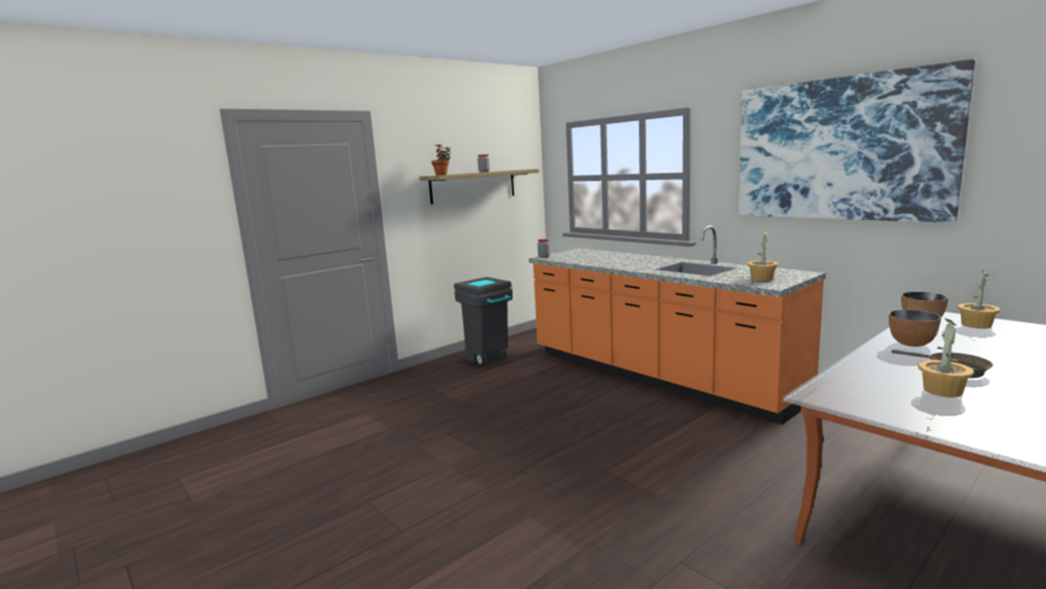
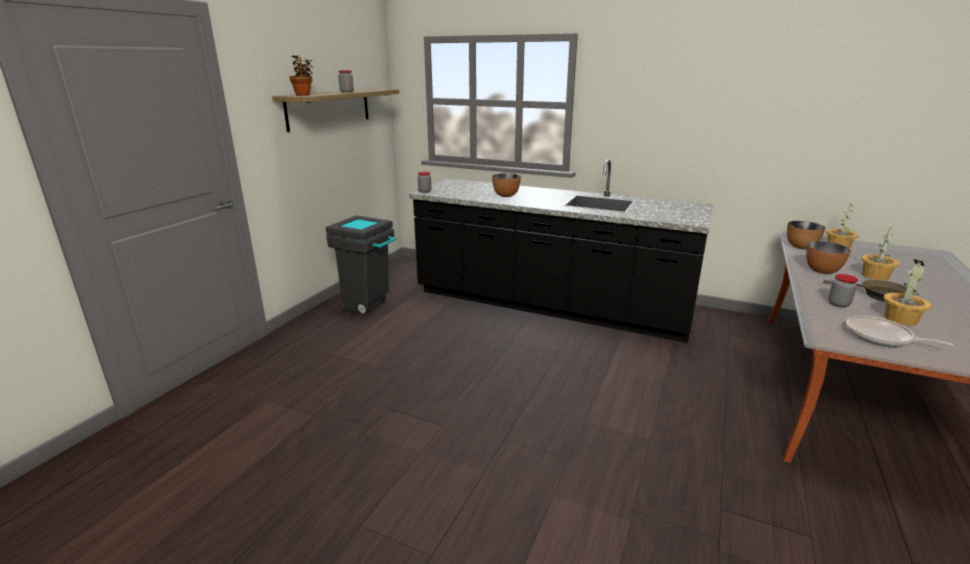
camera: 25 degrees left, 10 degrees up
orange counter [529,225,826,425] -> black counter [409,159,714,343]
picture [739,59,975,223] -> none
potted plant [747,231,778,281] -> potted plant moved to [861,228,900,280]
none -> bowl [492,173,521,197]
none -> jar [828,274,858,307]
none -> frying pan [846,316,954,346]

